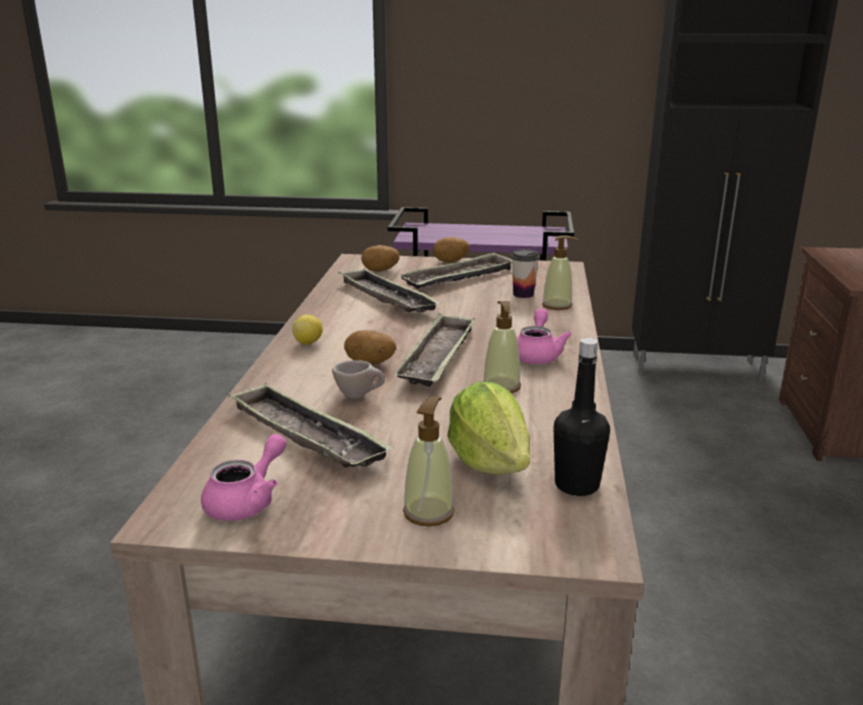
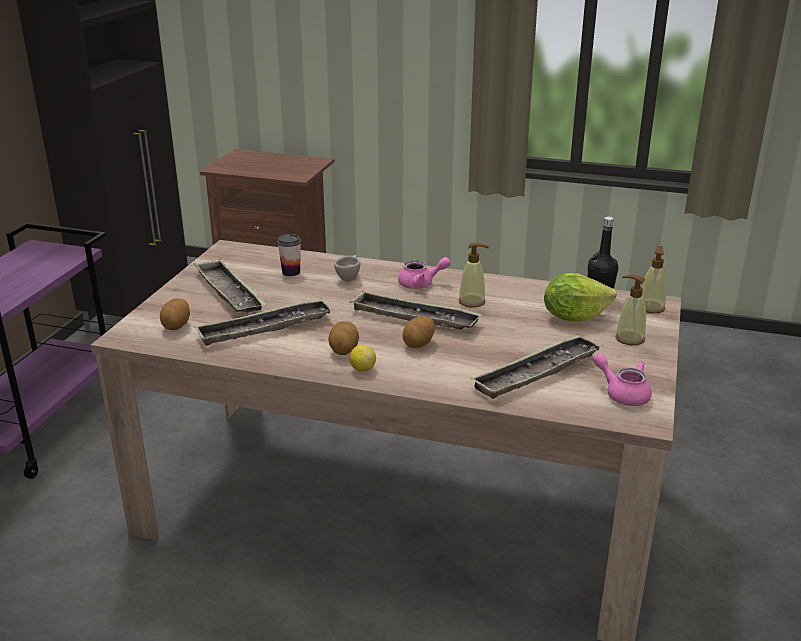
camera: 80 degrees left, 5 degrees up
beige cup [332,360,385,399] -> beige cup moved to [334,255,360,282]
potato [433,237,470,263] -> potato moved to [328,321,359,355]
pink teapot [517,308,572,364] -> pink teapot turned 150 degrees clockwise [398,257,451,289]
soap dispenser [542,235,578,310] -> soap dispenser moved to [642,246,666,314]

